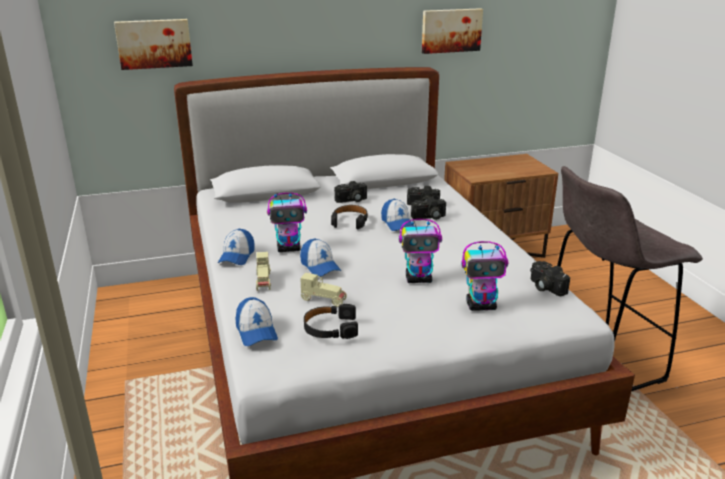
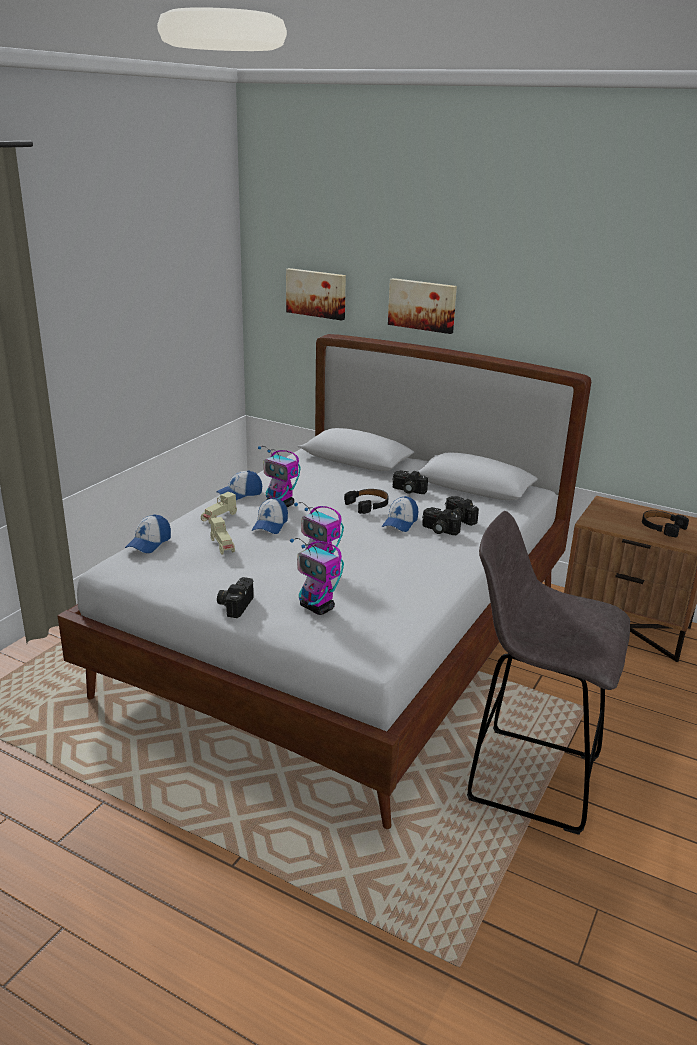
camera: 45 degrees right, 0 degrees up
black headphones [304,304,358,339] -> black headphones moved to [642,510,689,537]
picture [422,8,483,54] -> picture moved to [388,278,457,334]
camera [530,261,570,297] -> camera moved to [217,577,254,618]

